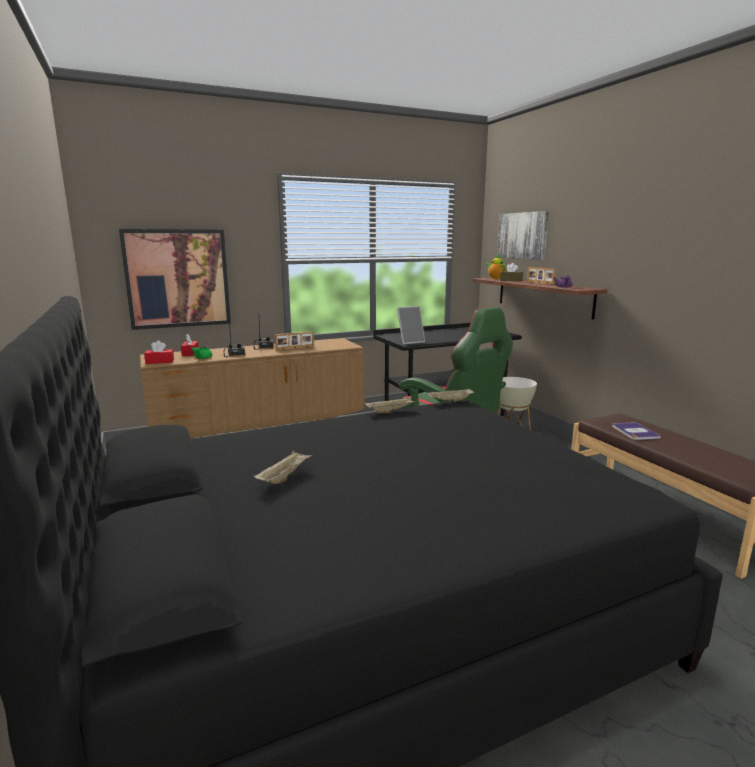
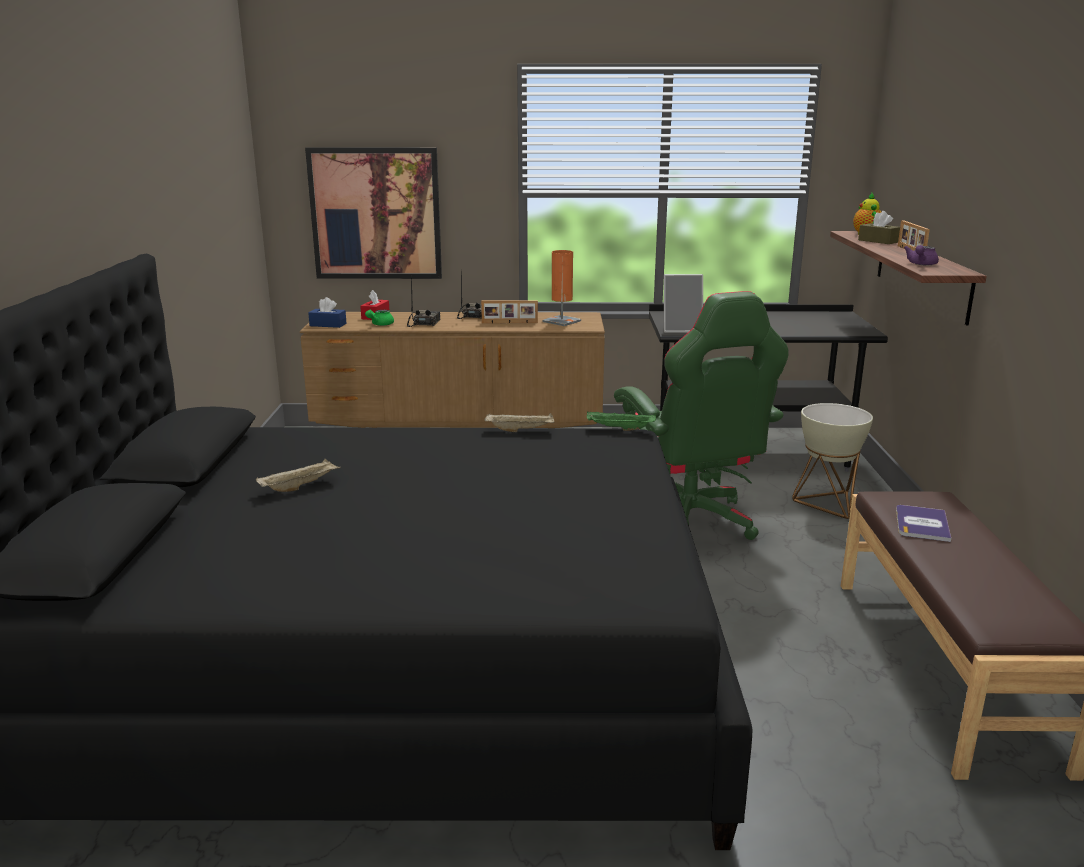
camera: 25 degrees right, 5 degrees up
red tissue box [144,341,174,364] -> blue tissue box [308,297,346,328]
beige tray [427,388,474,402] -> green tray [587,412,656,431]
picture [497,211,549,260] -> none
none -> orange table lamp [543,250,581,326]

